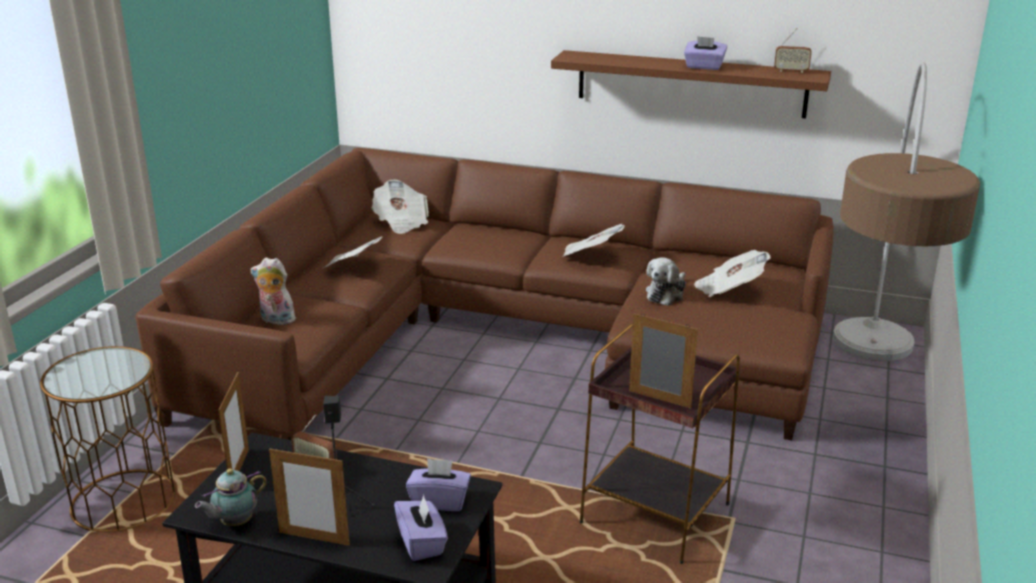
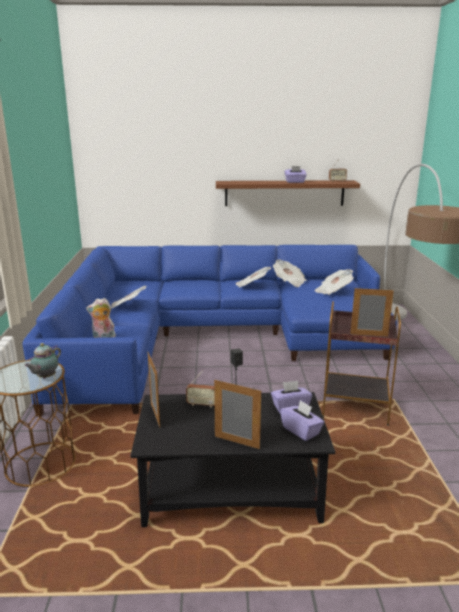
camera: 20 degrees left, 5 degrees down
brown sofa [136,148,834,440] -> blue sofa [22,245,397,417]
teapot [195,469,267,526] -> teapot moved to [24,343,61,378]
picture frame [269,447,350,546] -> picture frame turned 150 degrees counterclockwise [214,380,261,449]
newspaper [372,180,429,234] -> newspaper moved to [273,259,306,287]
plush toy [646,257,686,306] -> none

